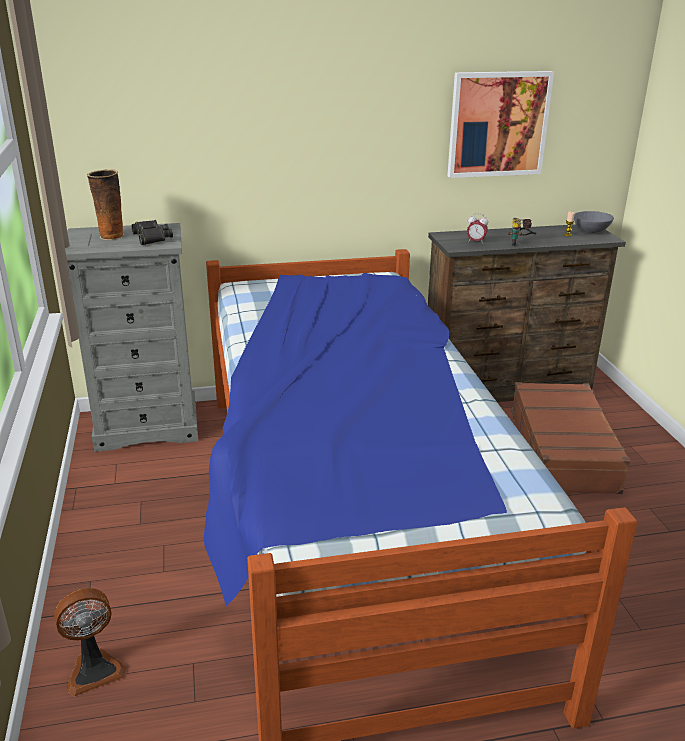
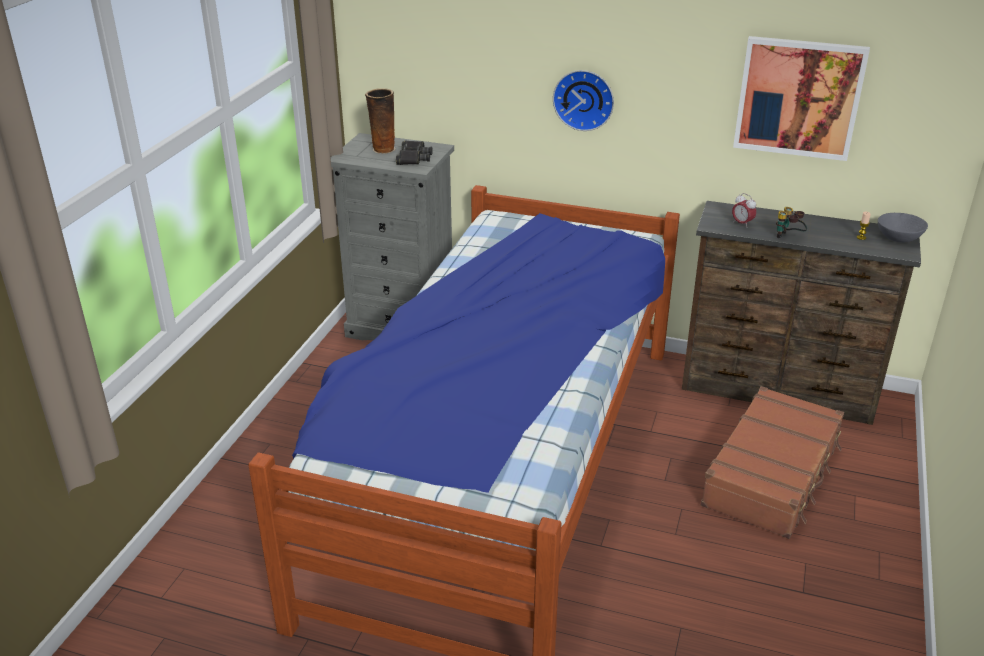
camera: 30 degrees right, 5 degrees up
fan [54,588,126,696] -> none
none -> wall clock [553,70,614,131]

